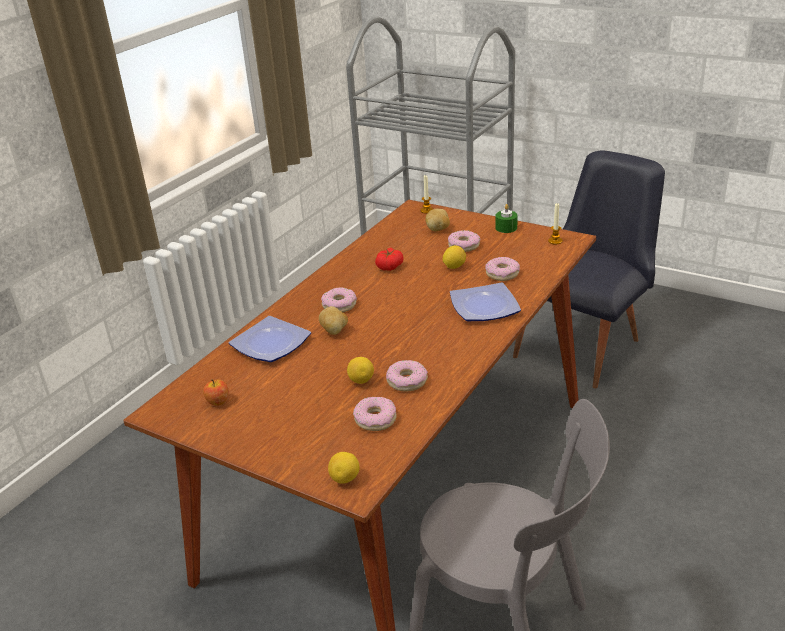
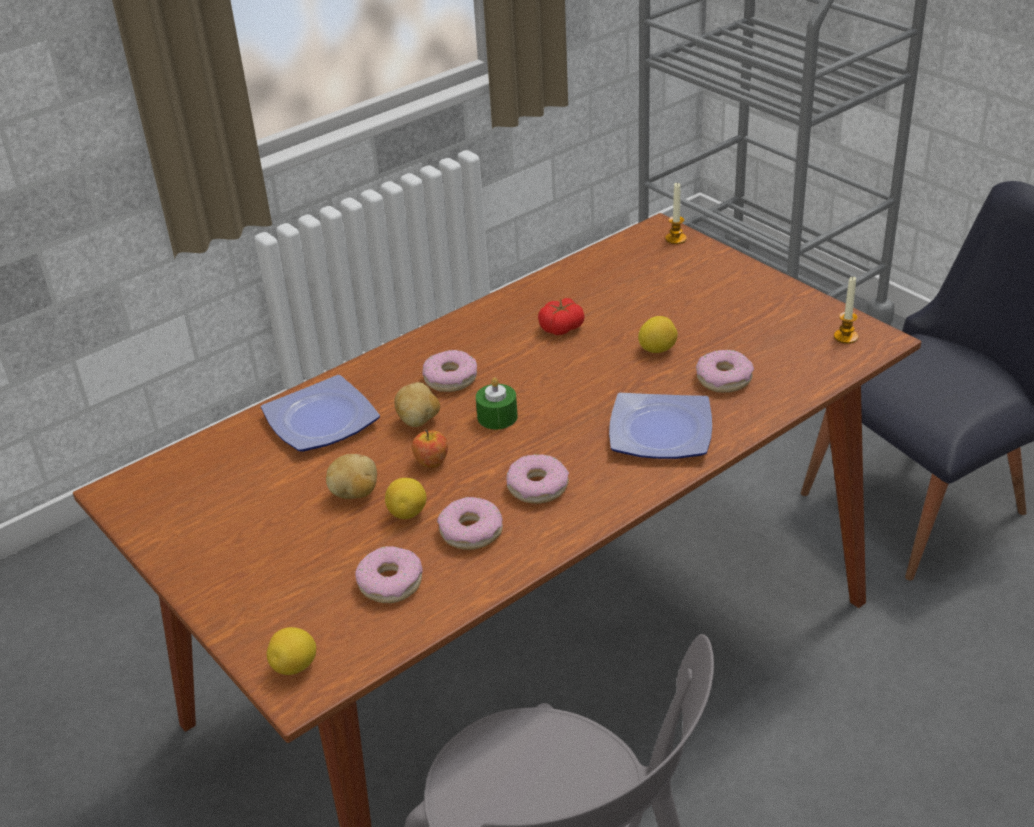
camera: 20 degrees right, 5 degrees up
apple [203,379,229,406] -> apple moved to [412,429,448,468]
potato [425,208,450,231] -> potato moved to [326,454,377,499]
donut [448,230,481,252] -> donut moved to [506,454,569,504]
green candle [495,204,518,233] -> green candle moved to [476,377,518,430]

